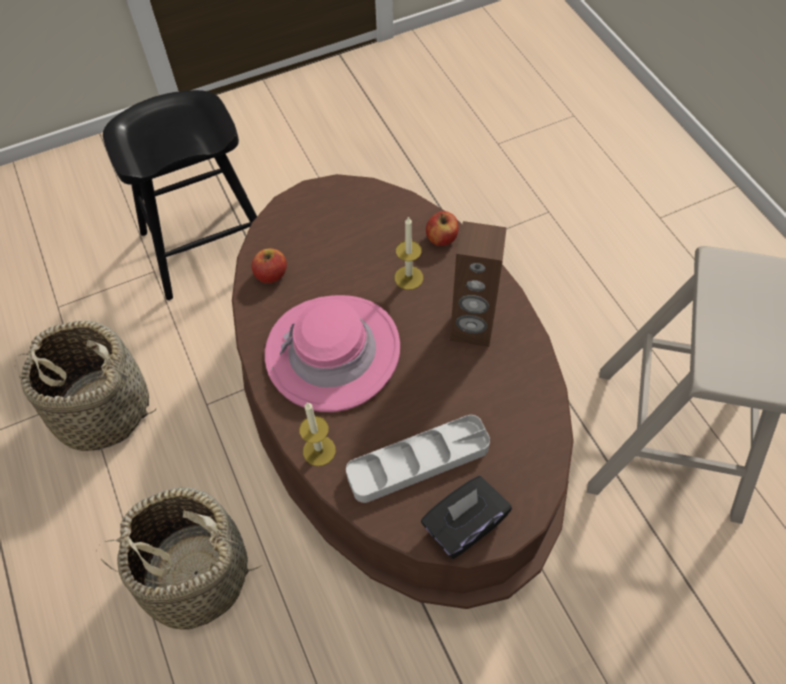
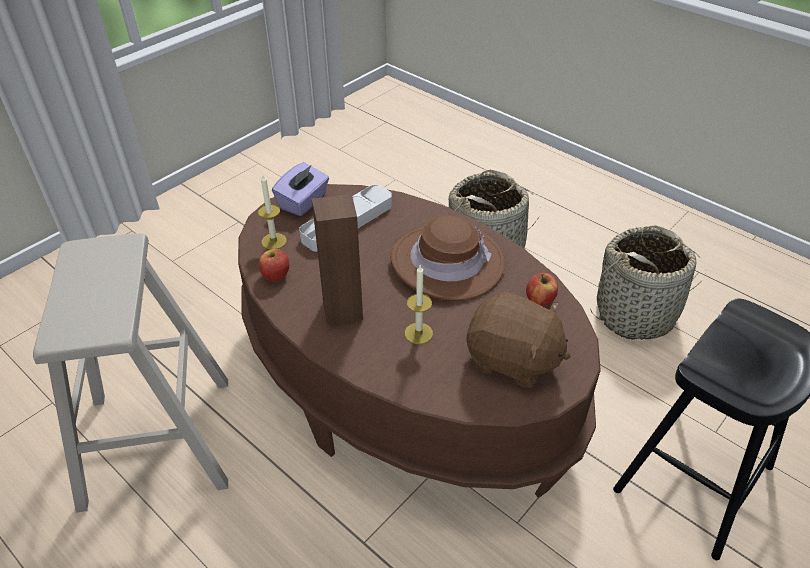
camera: 155 degrees right, 15 degrees down
pink hat [265,295,400,412] -> brown hat [390,216,505,301]
candle [299,402,336,466] -> candle moved to [258,175,287,250]
black tissue box [421,476,512,559] -> purple tissue box [272,162,329,216]
apple [426,211,459,246] -> apple moved to [259,249,289,281]
none -> brown plush toy [466,292,571,388]

